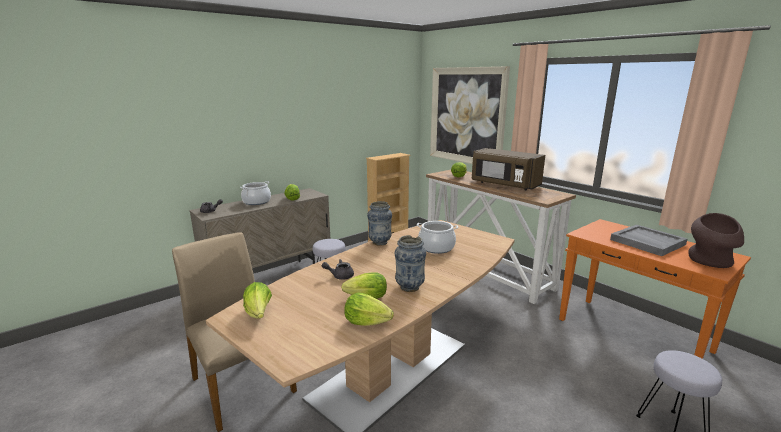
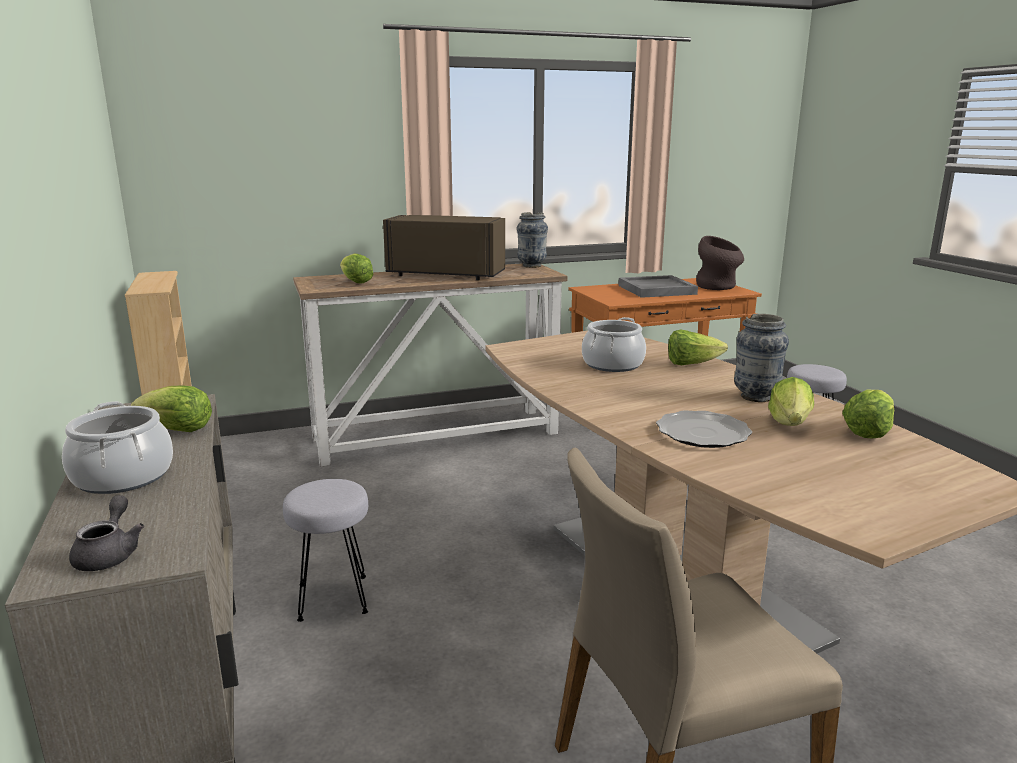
camera: 70 degrees left, 0 degrees up
lettuce [243,282,272,319] -> lettuce moved to [668,329,728,365]
grey teapot [322,259,354,280] -> plate [656,410,752,448]
vase [367,201,392,246] -> vase moved to [517,212,548,268]
picture [430,66,510,164] -> none
brown microwave [472,148,545,190] -> brown microwave turned 135 degrees counterclockwise [383,215,505,280]

